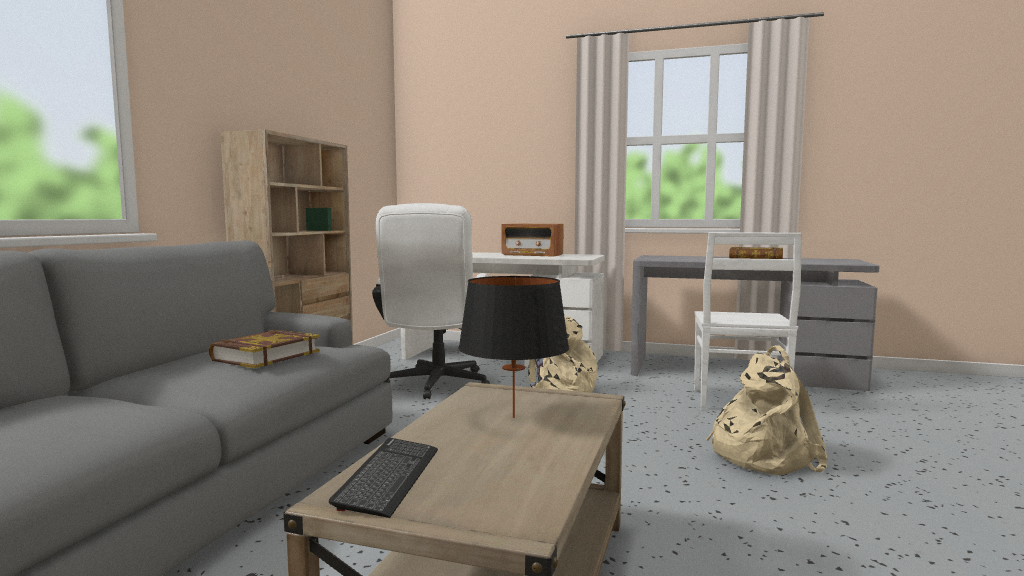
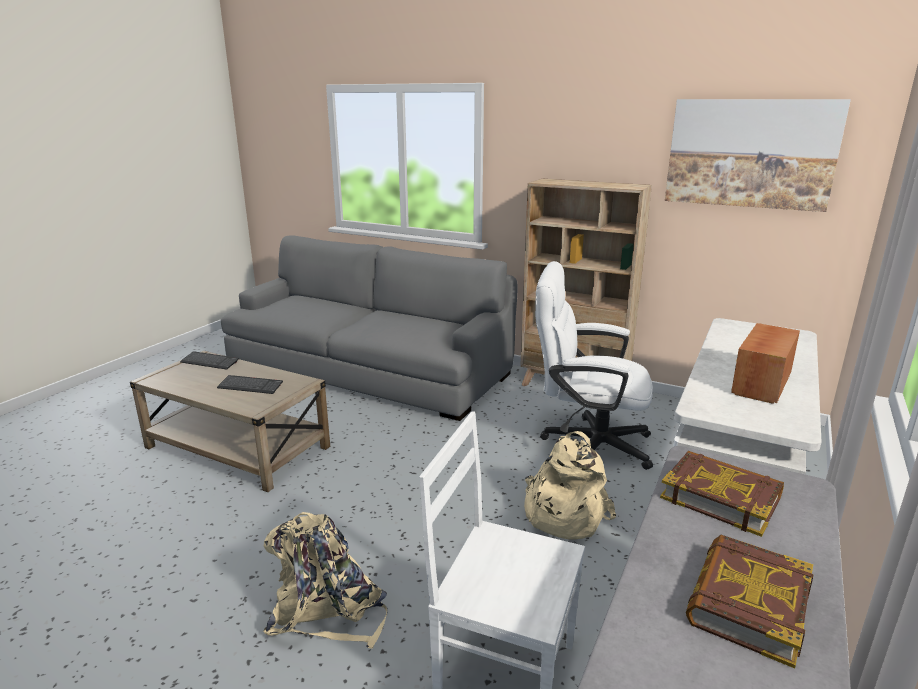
camera: 100 degrees right, 15 degrees up
book [209,330,320,368] -> book moved to [660,451,784,537]
black table lamp [458,276,569,418] -> keyboard [217,375,283,394]
none -> picture [665,99,851,212]

